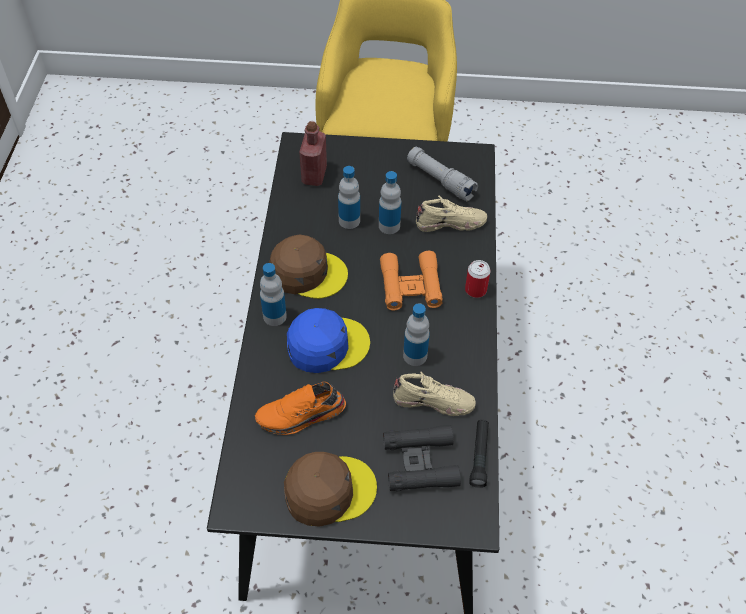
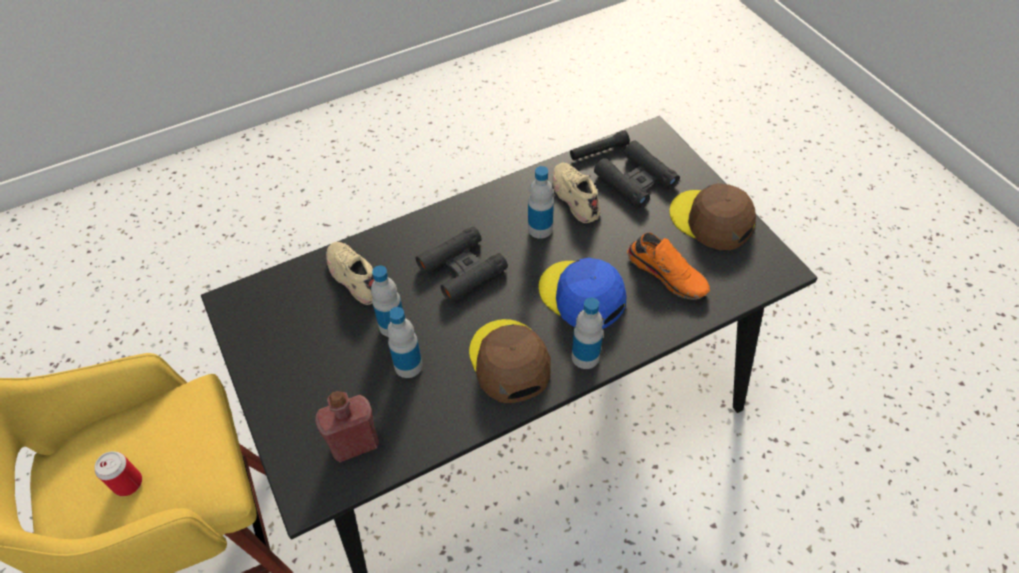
camera: 120 degrees left, 0 degrees up
orange binoculars [380,251,442,310] -> black binoculars [416,226,508,303]
grey flashlight [407,147,478,201] -> none
can [465,260,491,298] -> can moved to [95,451,142,496]

